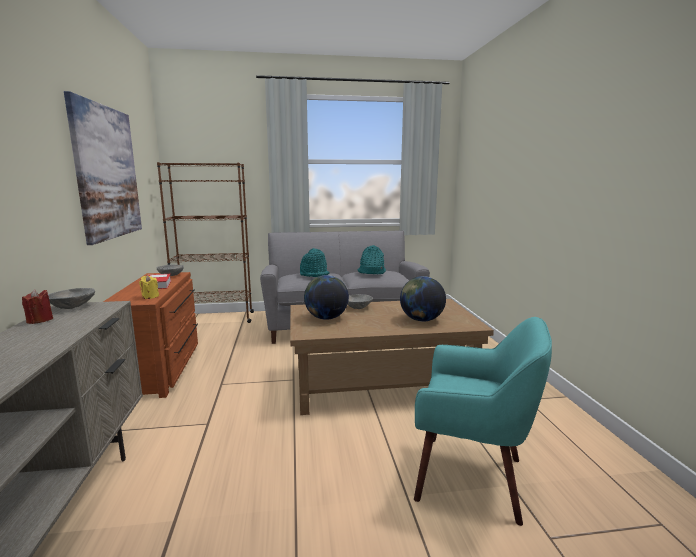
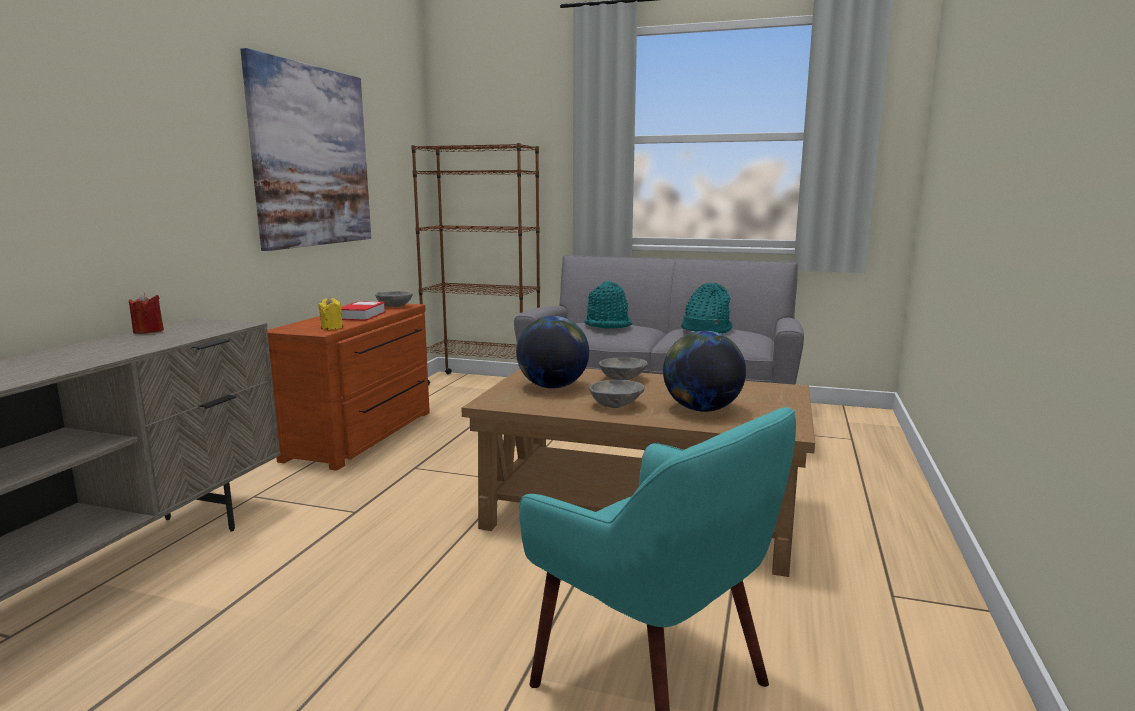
camera: 25 degrees right, 0 degrees up
grey bowl [48,288,95,309] -> grey bowl moved to [589,380,645,408]

